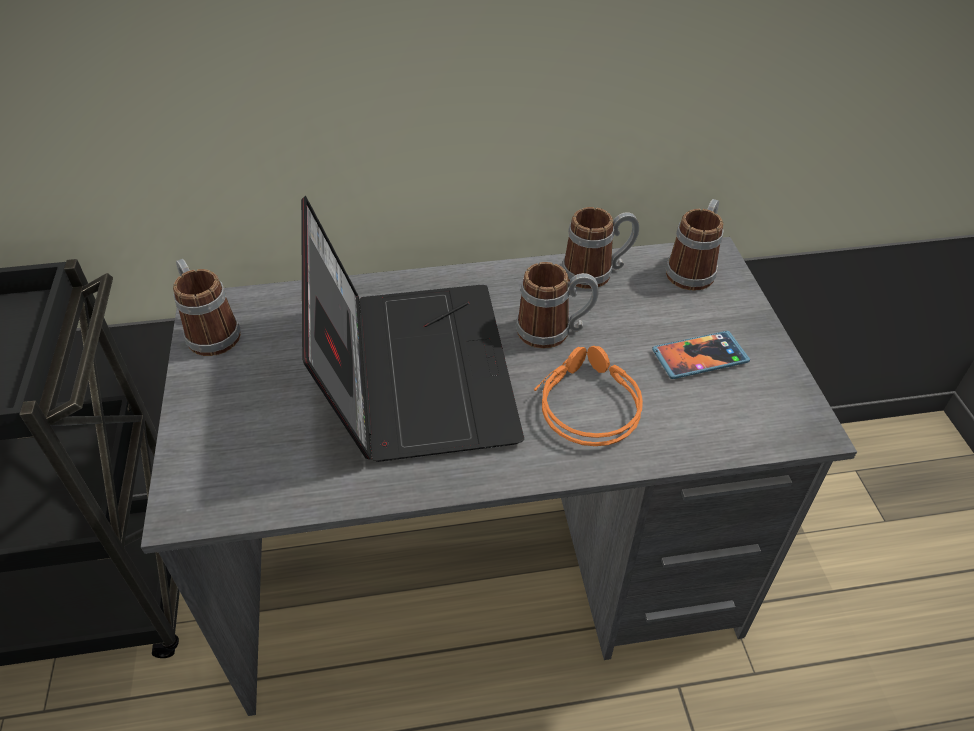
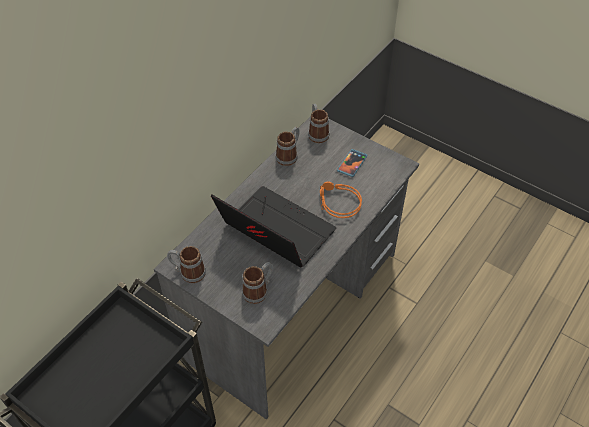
camera: 45 degrees left, 5 degrees up
mug [516,262,598,349] -> mug moved to [242,262,273,304]

